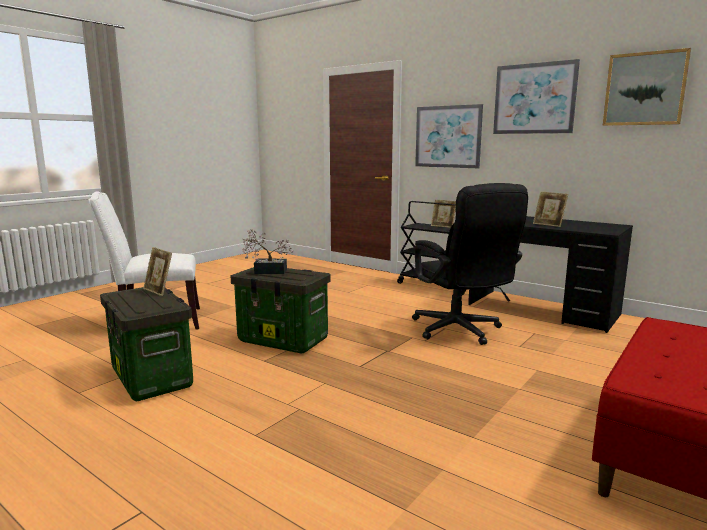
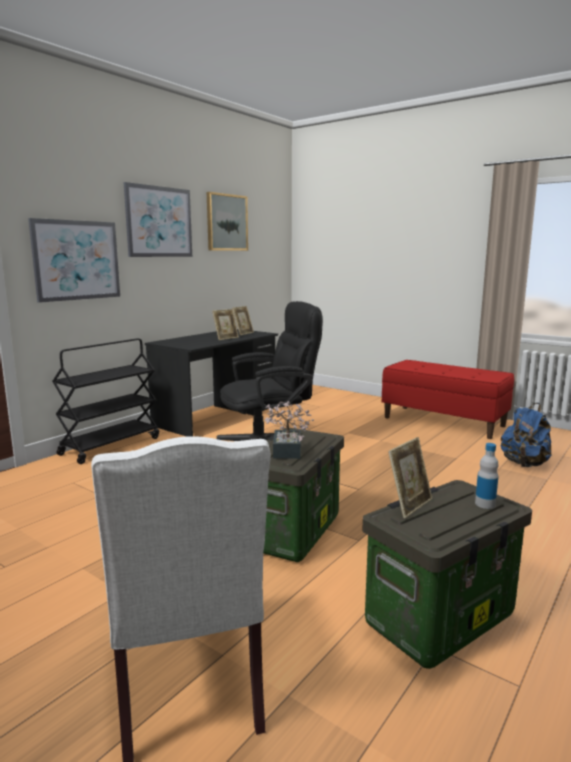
camera: 90 degrees left, 0 degrees up
picture frame [431,200,456,228] -> picture frame moved to [232,306,254,336]
none -> bottle [475,443,499,509]
none -> blue backpack [501,403,552,467]

